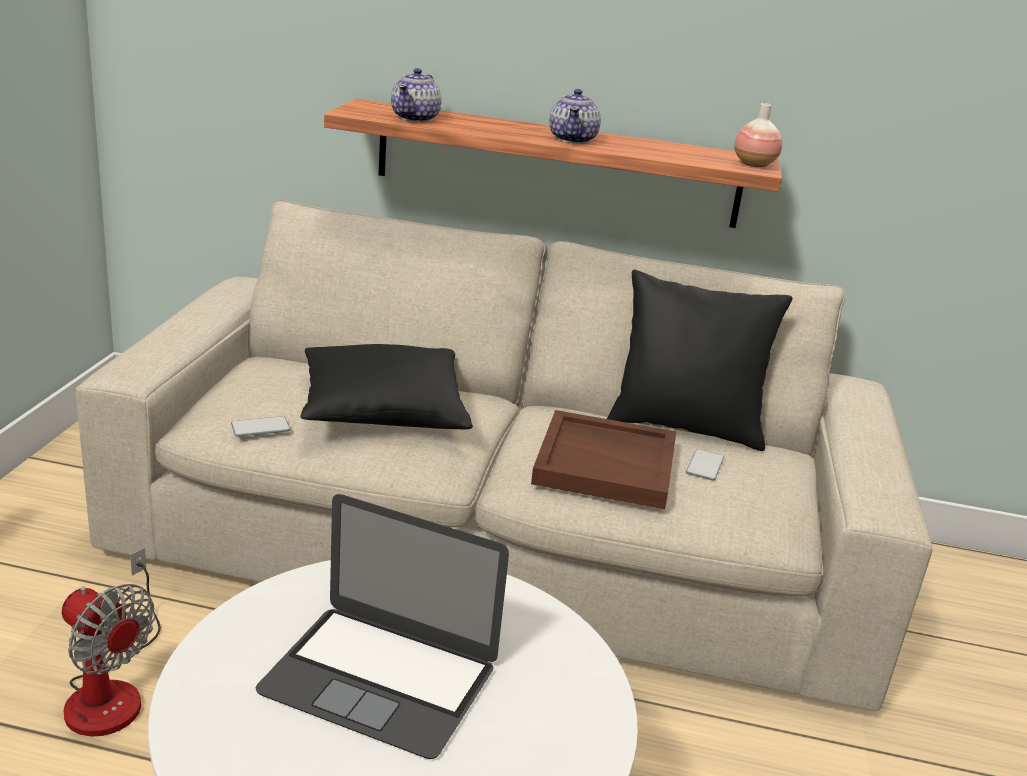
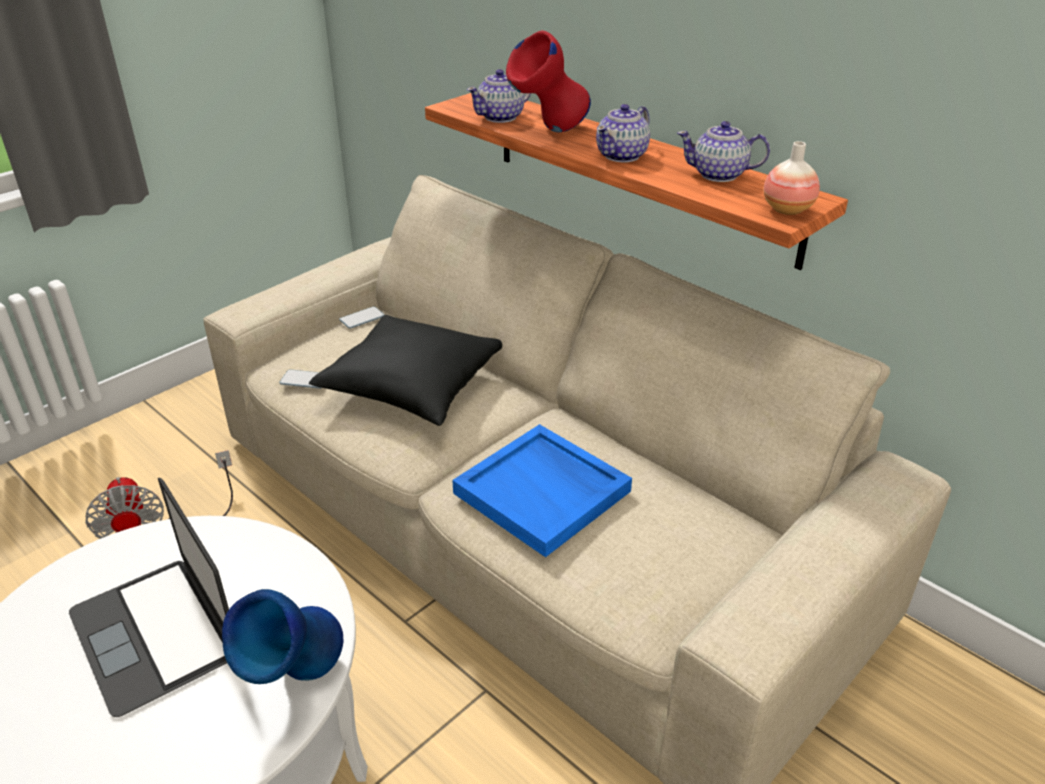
camera: 35 degrees right, 10 degrees up
brown tray [531,410,676,509] -> blue tray [452,424,632,557]
black pillow [607,270,793,451] -> none
phone [686,449,724,480] -> phone moved to [339,306,385,329]
none -> blue vase [222,589,344,684]
none -> red vase [506,31,591,132]
none -> teapot [677,121,770,182]

